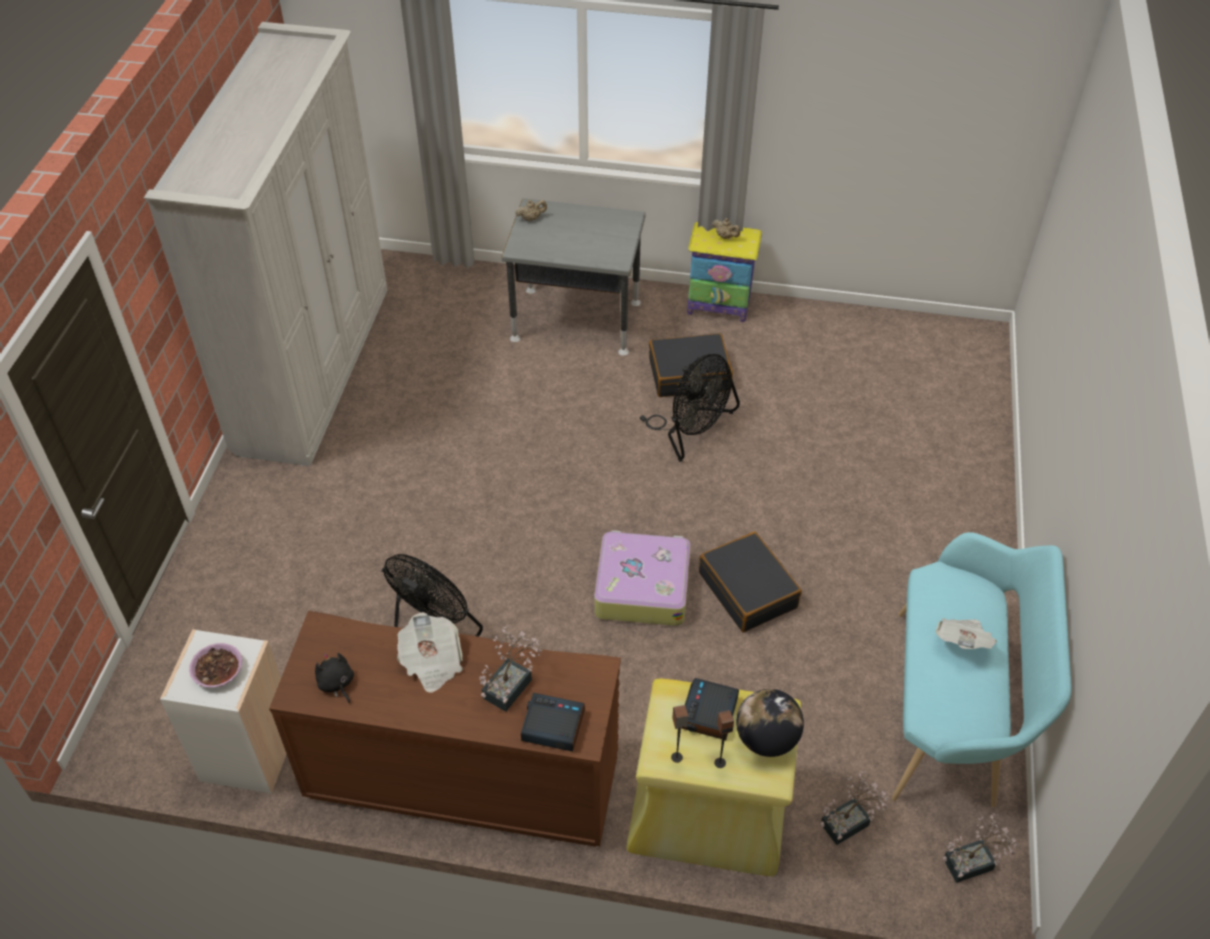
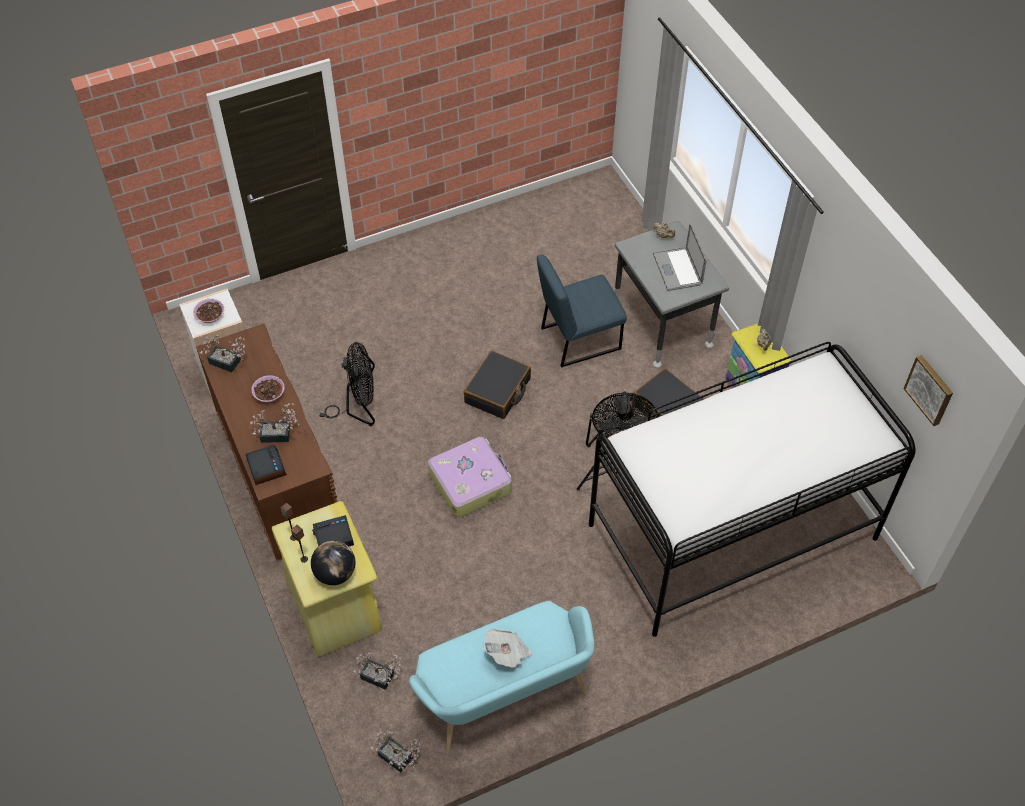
camera: 55 degrees right, 5 degrees up
white wardrobe [144,22,388,466] -> none
black plush toy [315,653,354,704] -> potted plant [200,335,245,372]
newspaper [397,612,463,693] -> bowl [251,375,285,402]
black suitcase [699,532,802,632] -> black suitcase moved to [464,351,531,419]
none -> blue chair [537,254,627,367]
none -> black bed [577,342,916,637]
none -> laptop [653,223,707,291]
none -> picture [904,355,953,426]

